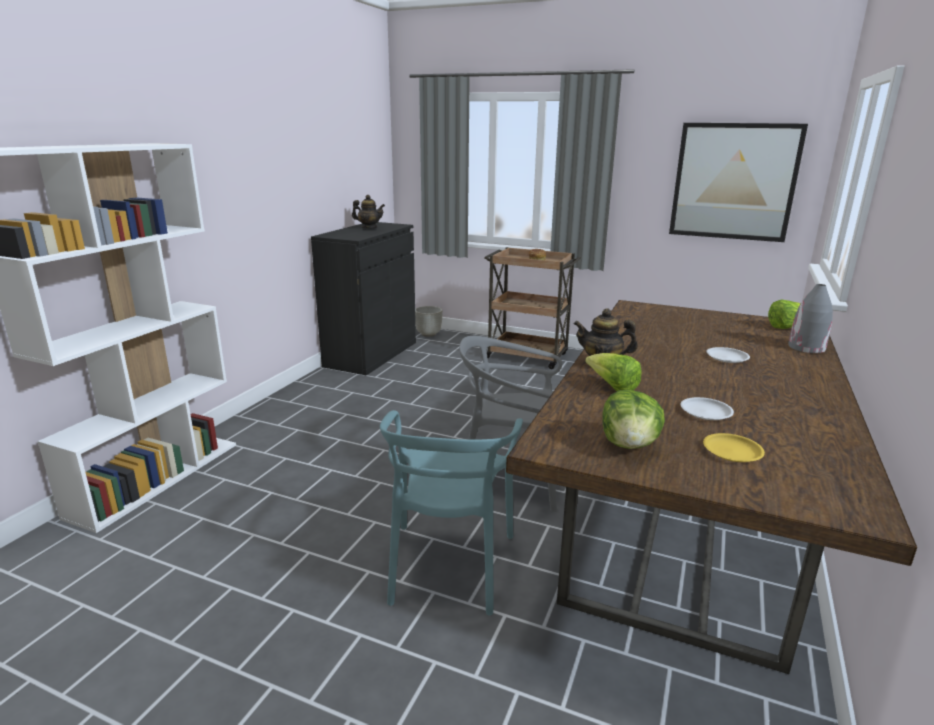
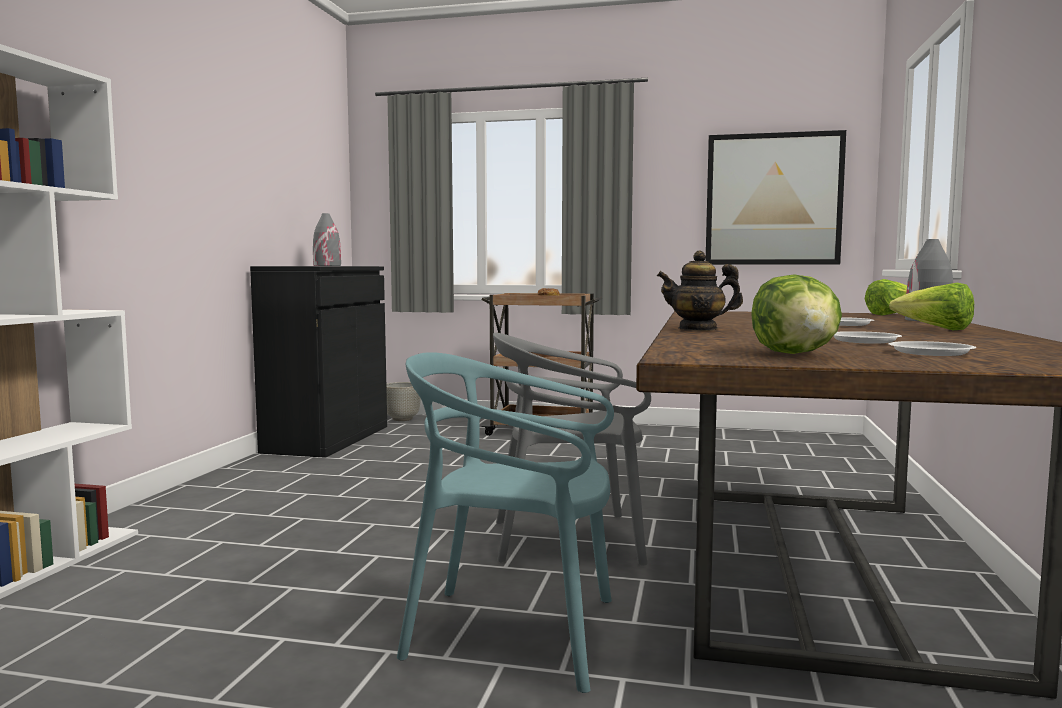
camera: 10 degrees left, 15 degrees down
teapot [352,195,385,229] -> grey vase [313,213,341,266]
turquoise chair [380,410,523,616] -> turquoise chair turned 105 degrees clockwise [397,352,614,693]
lettuce [585,353,641,391] -> lettuce moved to [889,283,974,330]
yellow plate [703,433,765,462] -> white plate [888,341,977,356]

